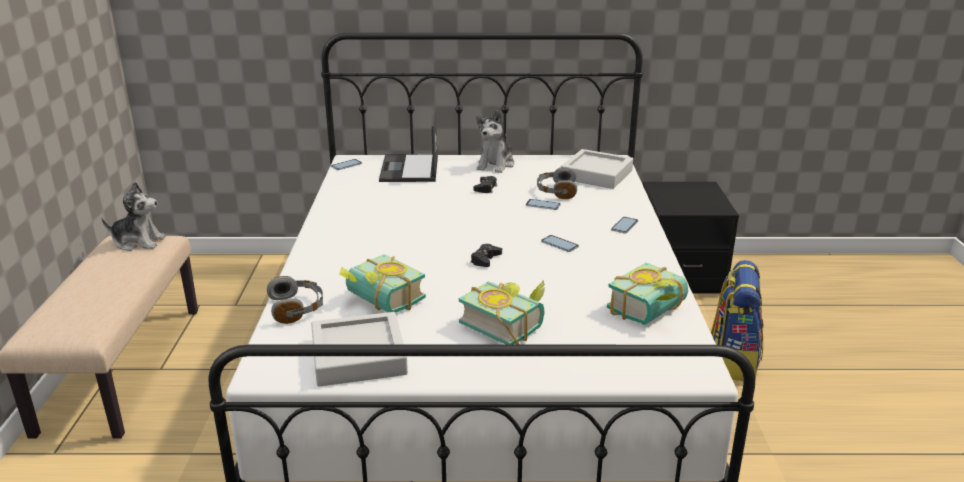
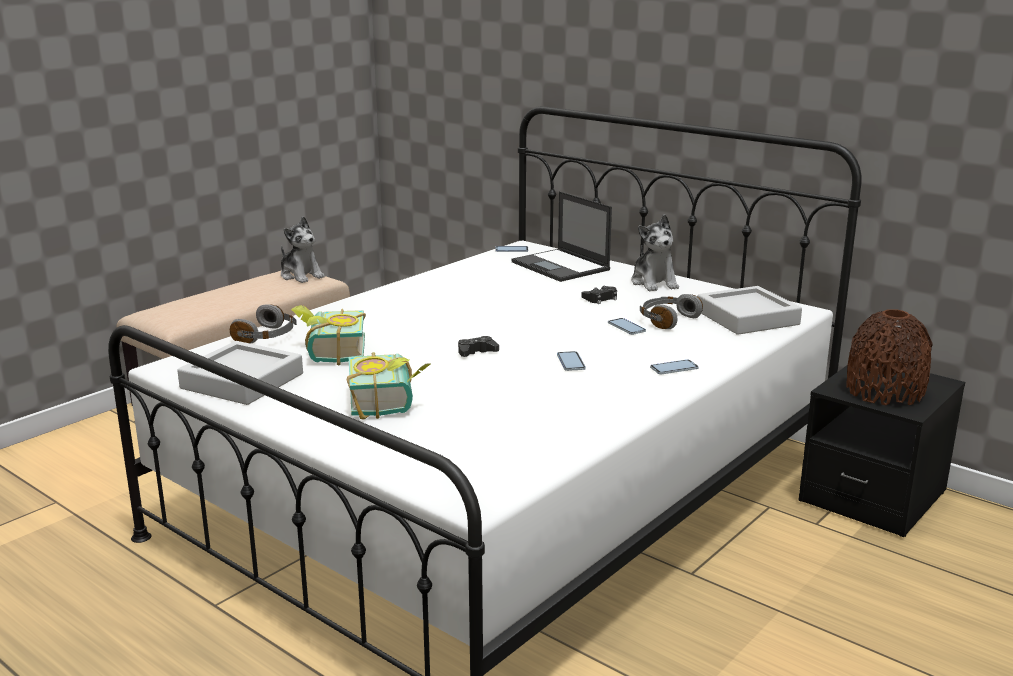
camera: 40 degrees right, 5 degrees down
laptop [379,105,438,182] -> laptop turned 75 degrees counterclockwise [511,191,612,282]
plush toy [476,110,514,173] -> plush toy turned 75 degrees counterclockwise [631,214,679,291]
book [607,263,688,325] -> none
backpack [711,260,764,381] -> none
none -> brown vase [846,309,932,405]

